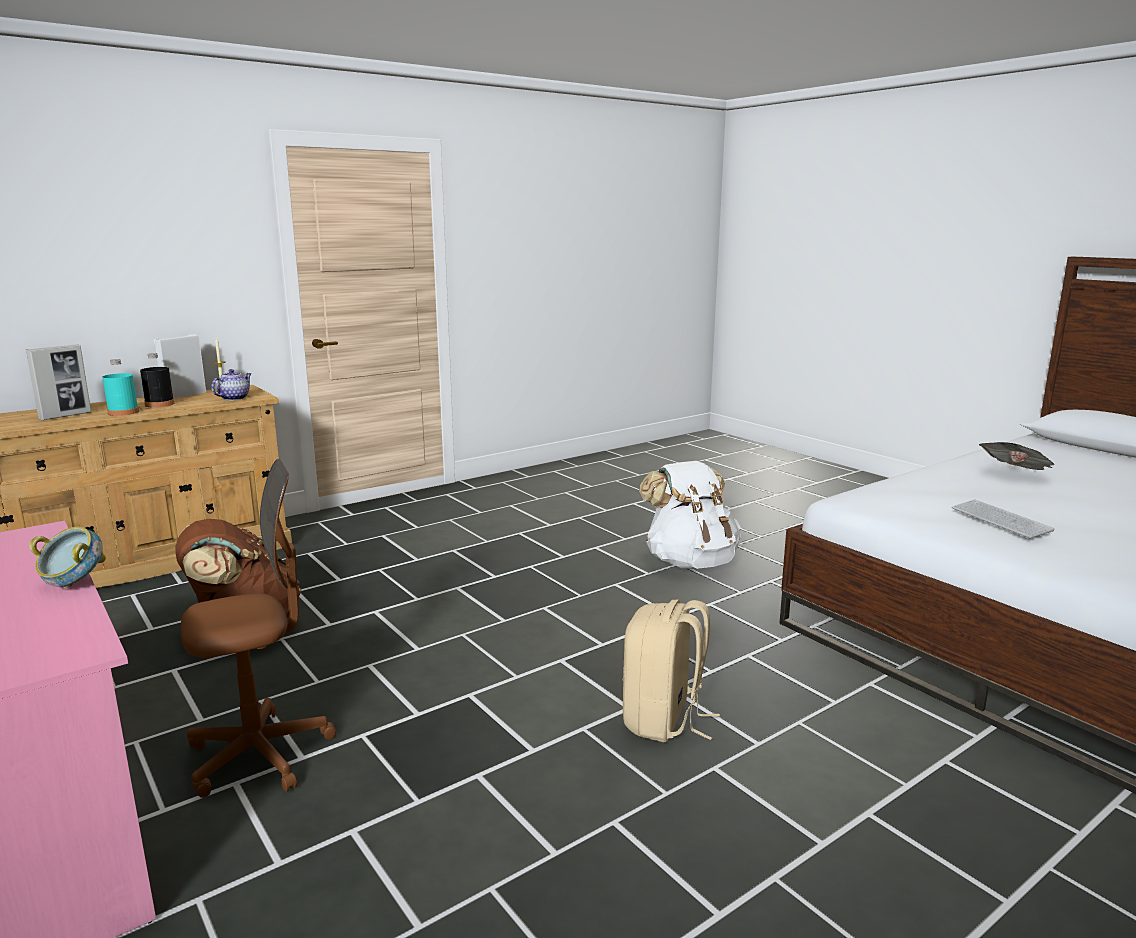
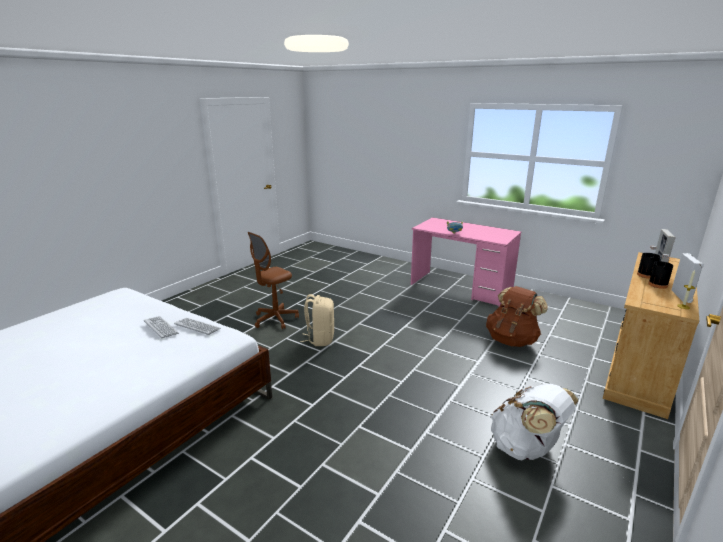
camera: 160 degrees right, 5 degrees up
turquoise bottle [102,359,139,416] -> black bottle [637,246,660,279]
brown office chair [181,459,336,798] -> brown office chair moved to [248,232,299,329]
teapot [211,369,252,401] -> none
white backpack [639,461,741,569] -> white backpack moved to [491,384,578,460]
newspaper [979,442,1054,470] -> none
none -> keyboard [174,318,221,335]

